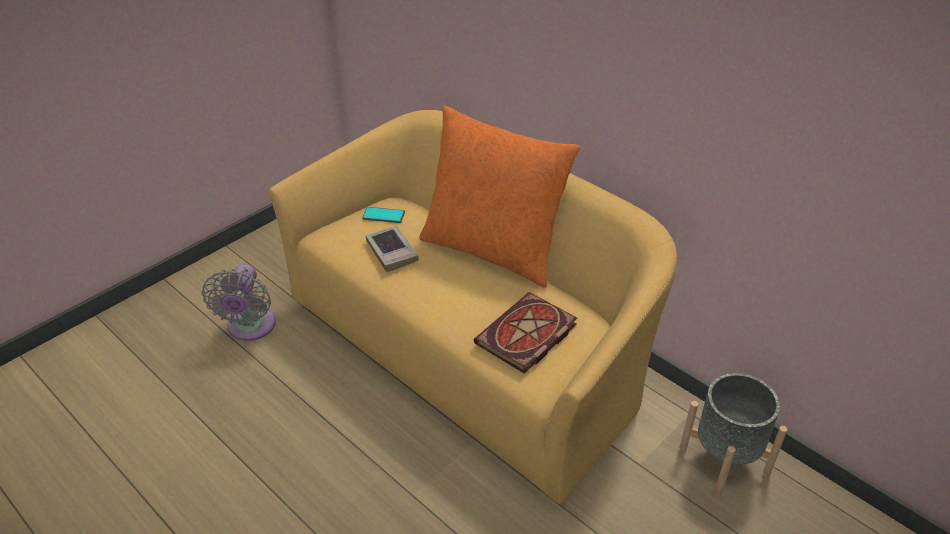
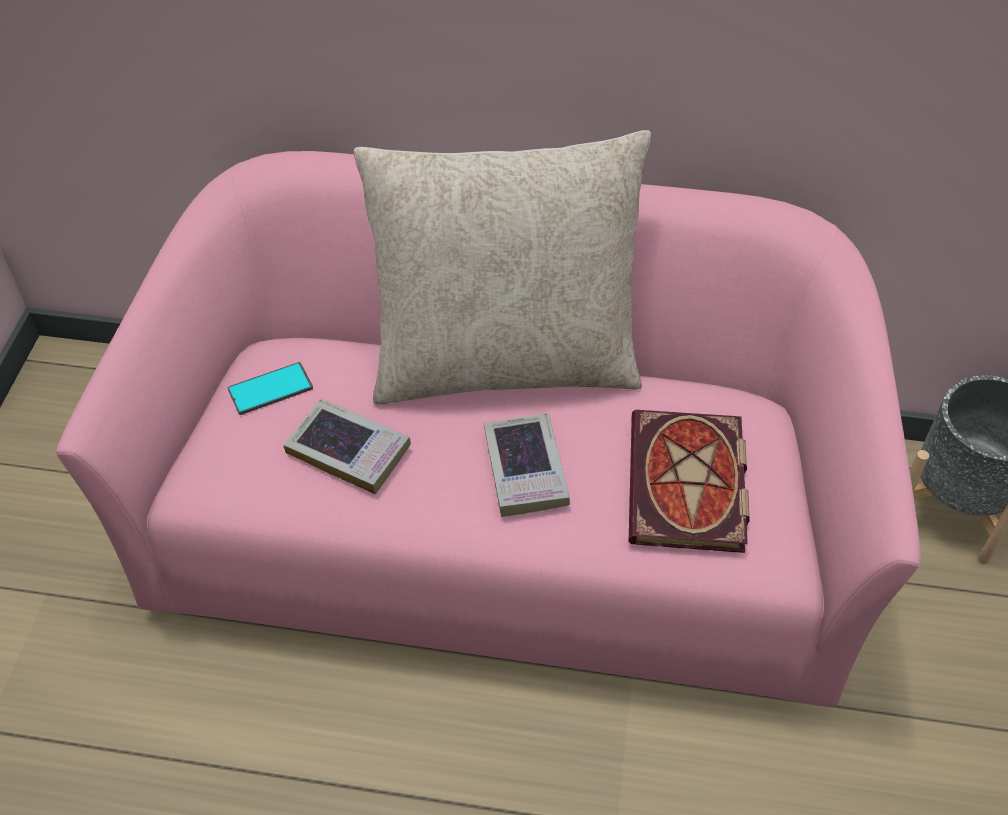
camera: 35 degrees left, 10 degrees up
grey fan [202,264,276,341] -> none
yellow sofa [269,110,677,504] -> pink sofa [56,151,920,707]
orange pillow [419,106,580,288] -> beige pillow [354,130,651,405]
none -> book [484,413,570,517]

